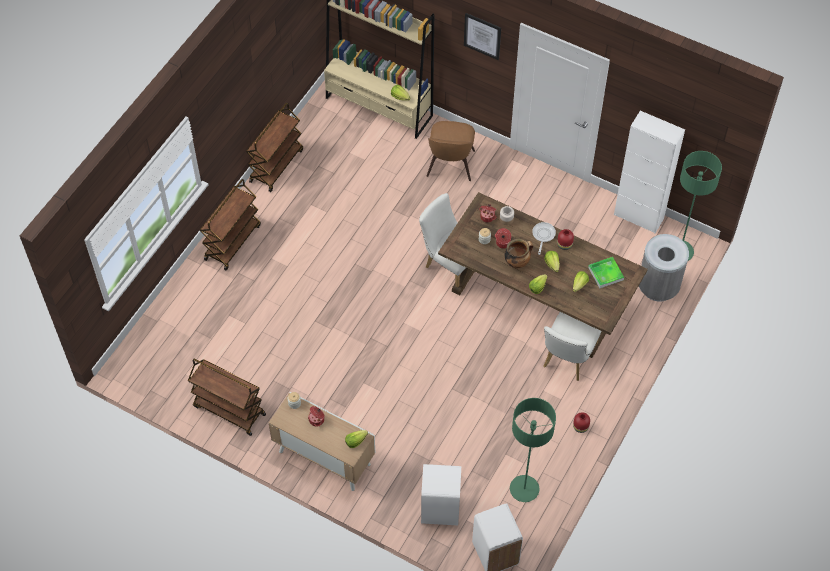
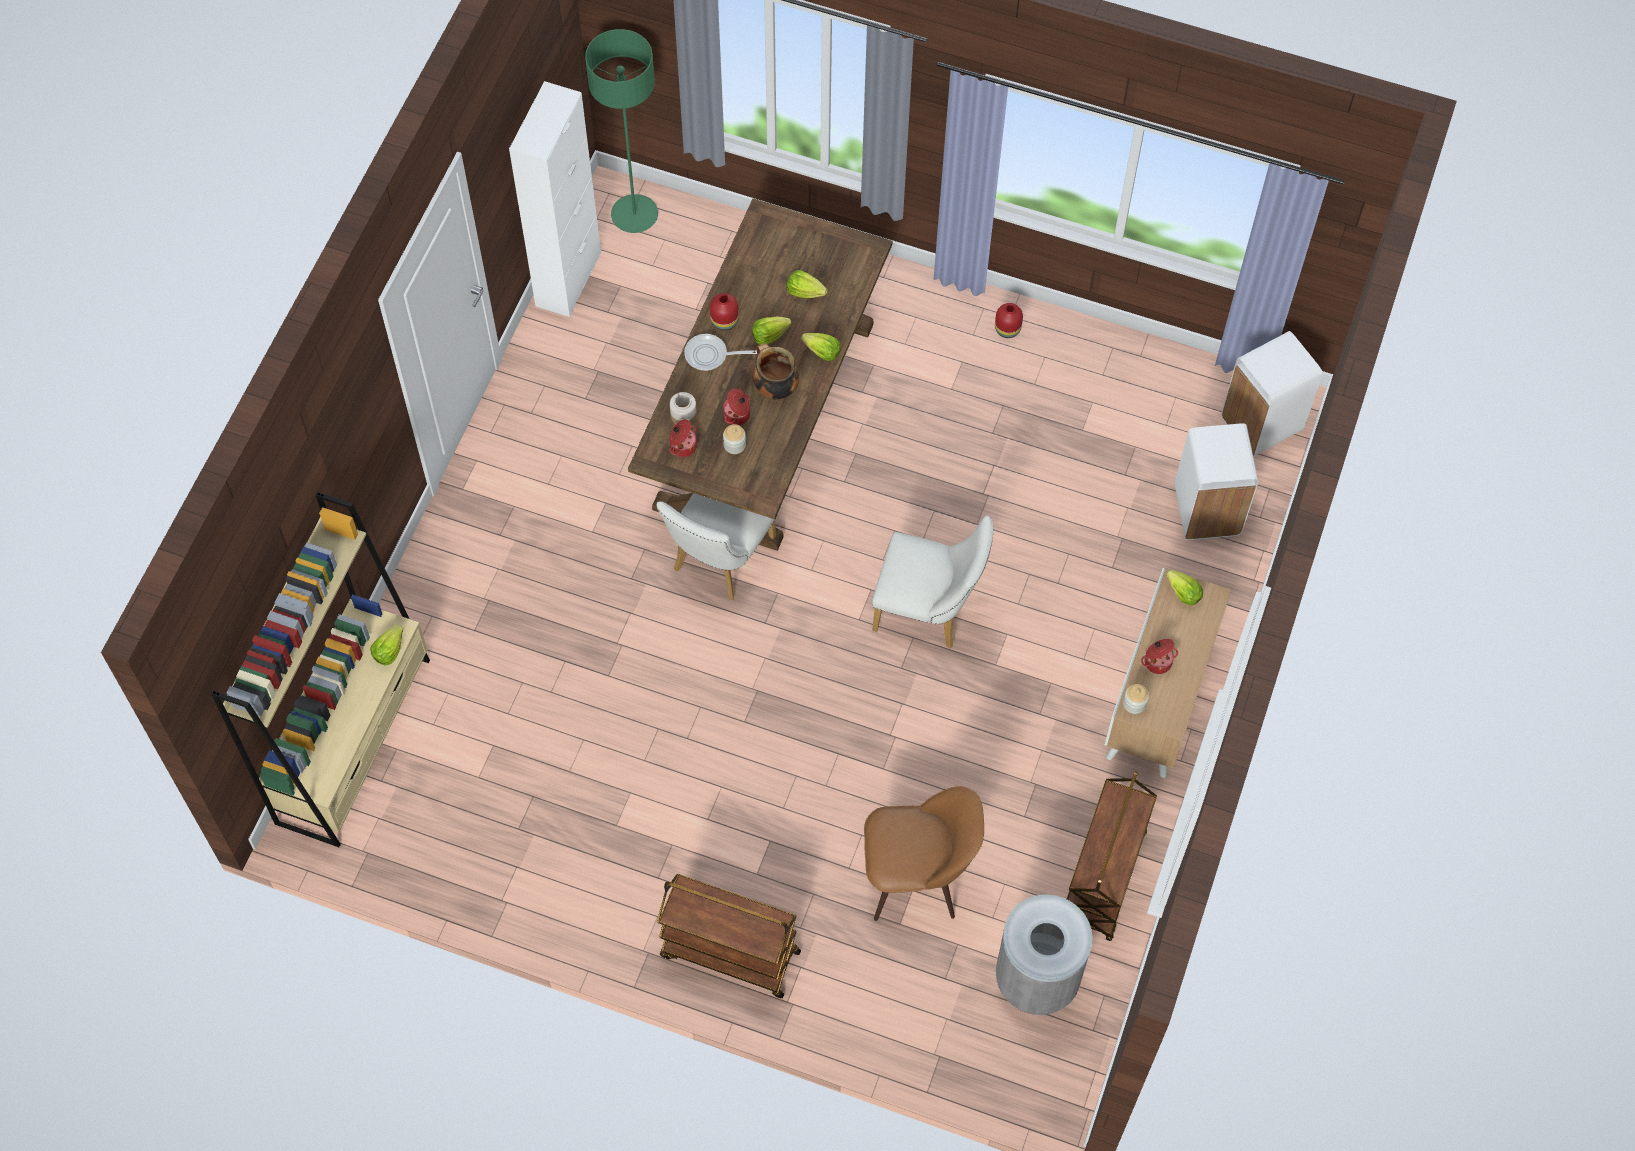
camera: 100 degrees left, 5 degrees up
brown cart [246,102,303,192] -> none
brown chair [427,121,475,181] -> brown chair moved to [864,786,984,921]
picture [464,13,501,60] -> none
green floor lamp [510,398,556,502] -> none
white chair [543,312,601,381] -> white chair moved to [872,515,993,648]
tray [588,257,624,288] -> none
grey trash can [639,234,689,302] -> grey trash can moved to [996,894,1093,1015]

